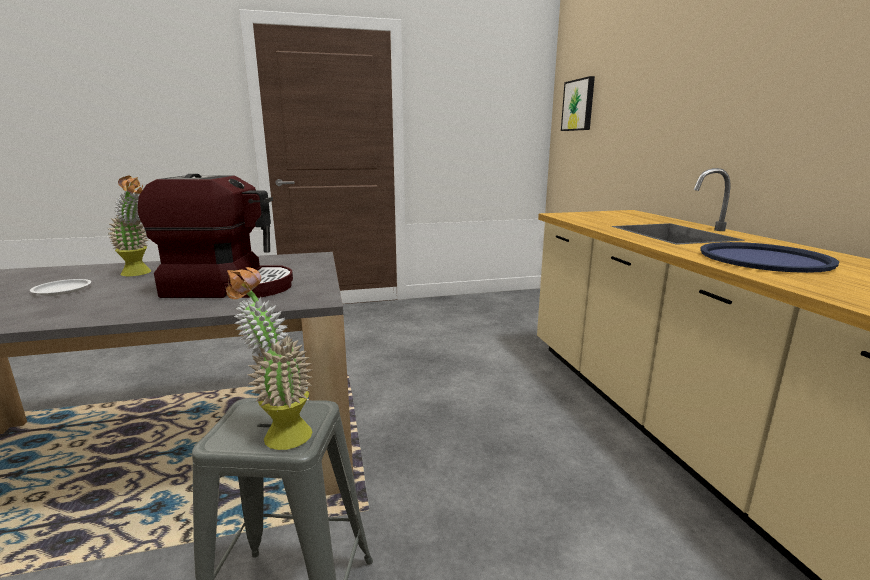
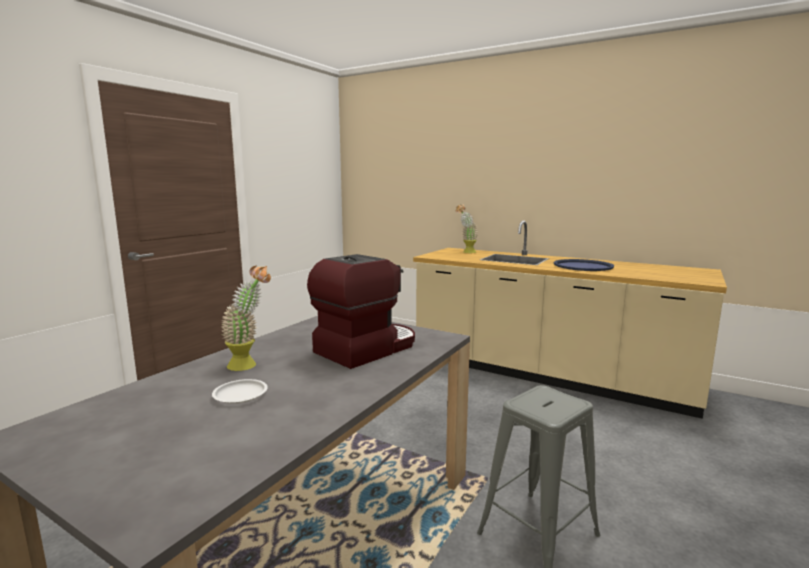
camera: 45 degrees left, 5 degrees down
potted plant [226,267,312,450] -> potted plant moved to [456,205,478,253]
picture [561,76,595,131] -> none

